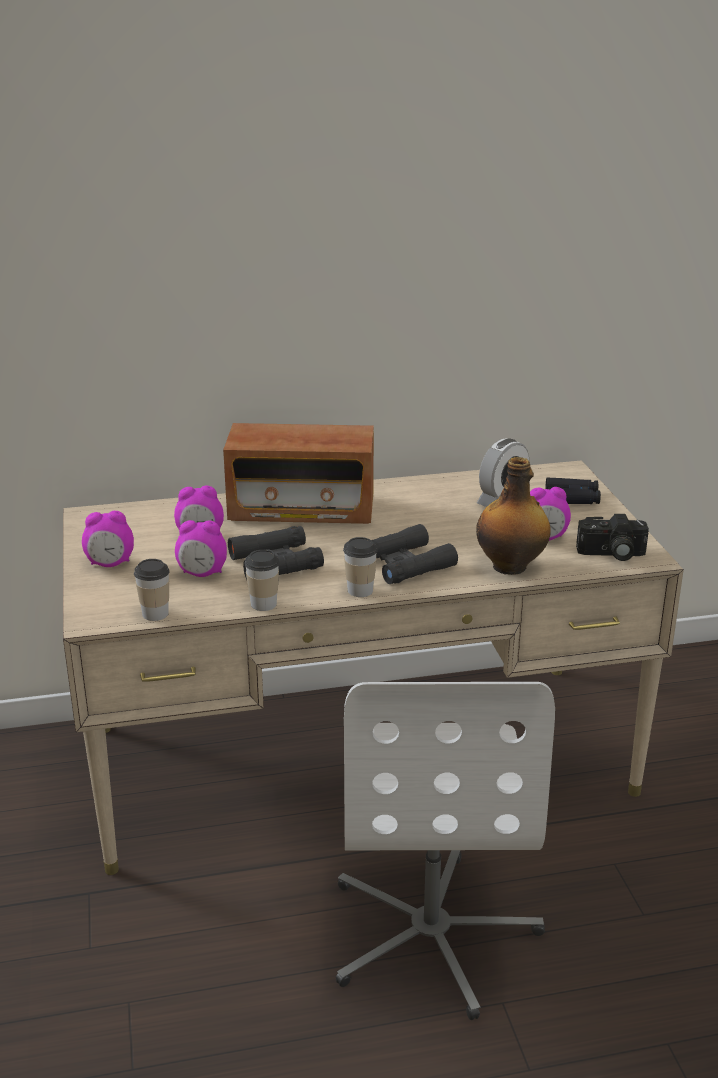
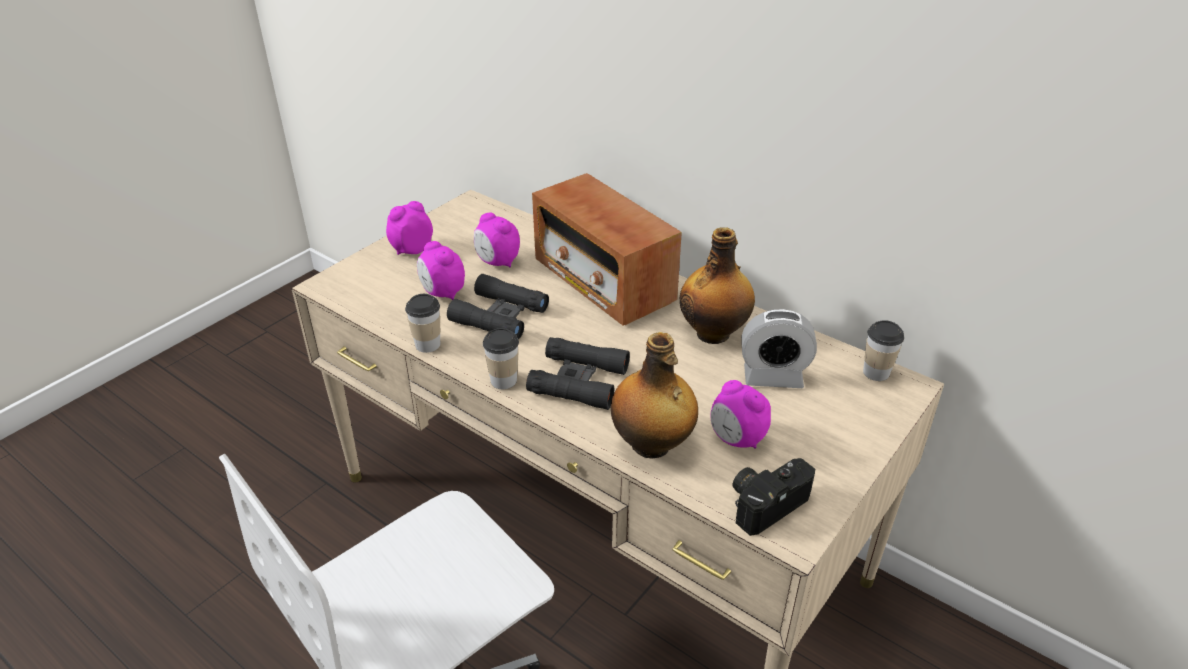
camera: 50 degrees right, 10 degrees up
alarm clock [82,511,134,567] -> alarm clock turned 105 degrees clockwise [386,201,433,255]
cup [134,559,170,621] -> cup moved to [863,320,904,381]
black binoculars [546,477,601,504] -> none
camera [576,514,649,561] -> camera turned 90 degrees clockwise [733,458,816,536]
none -> bottle [680,227,755,344]

